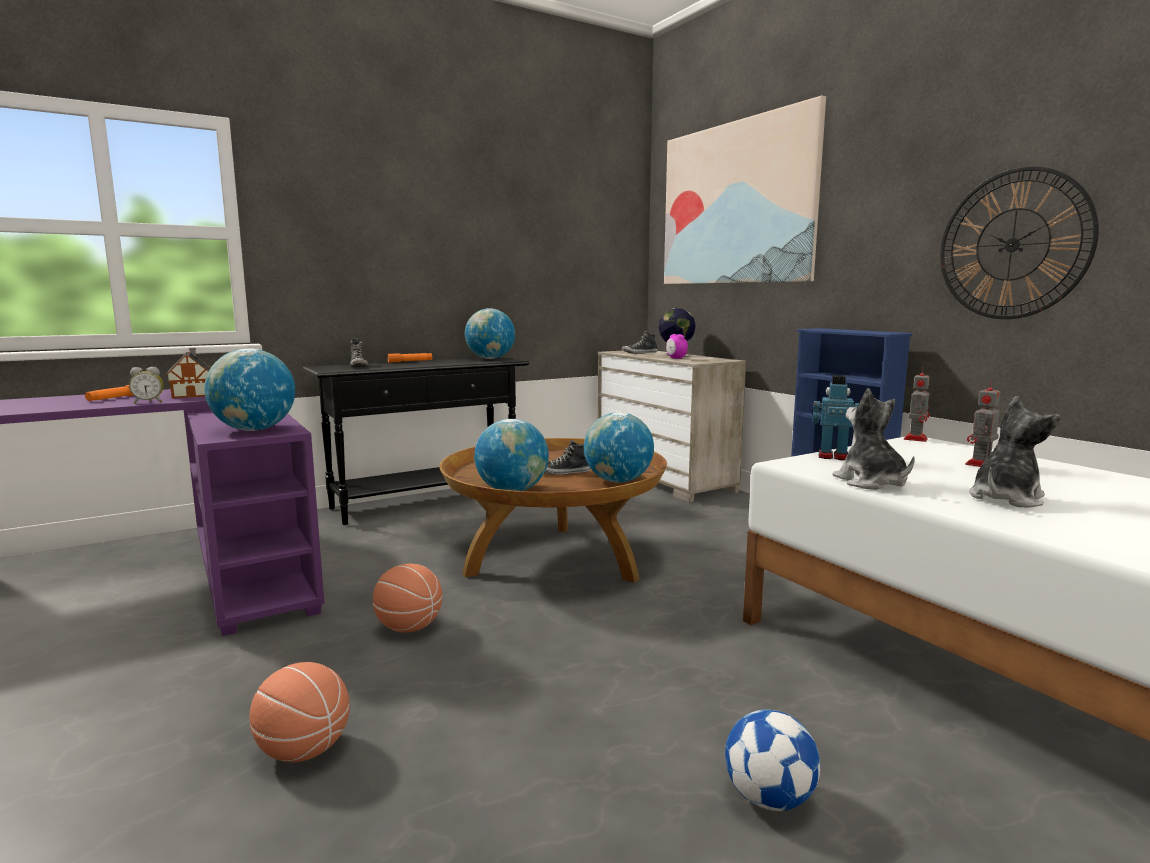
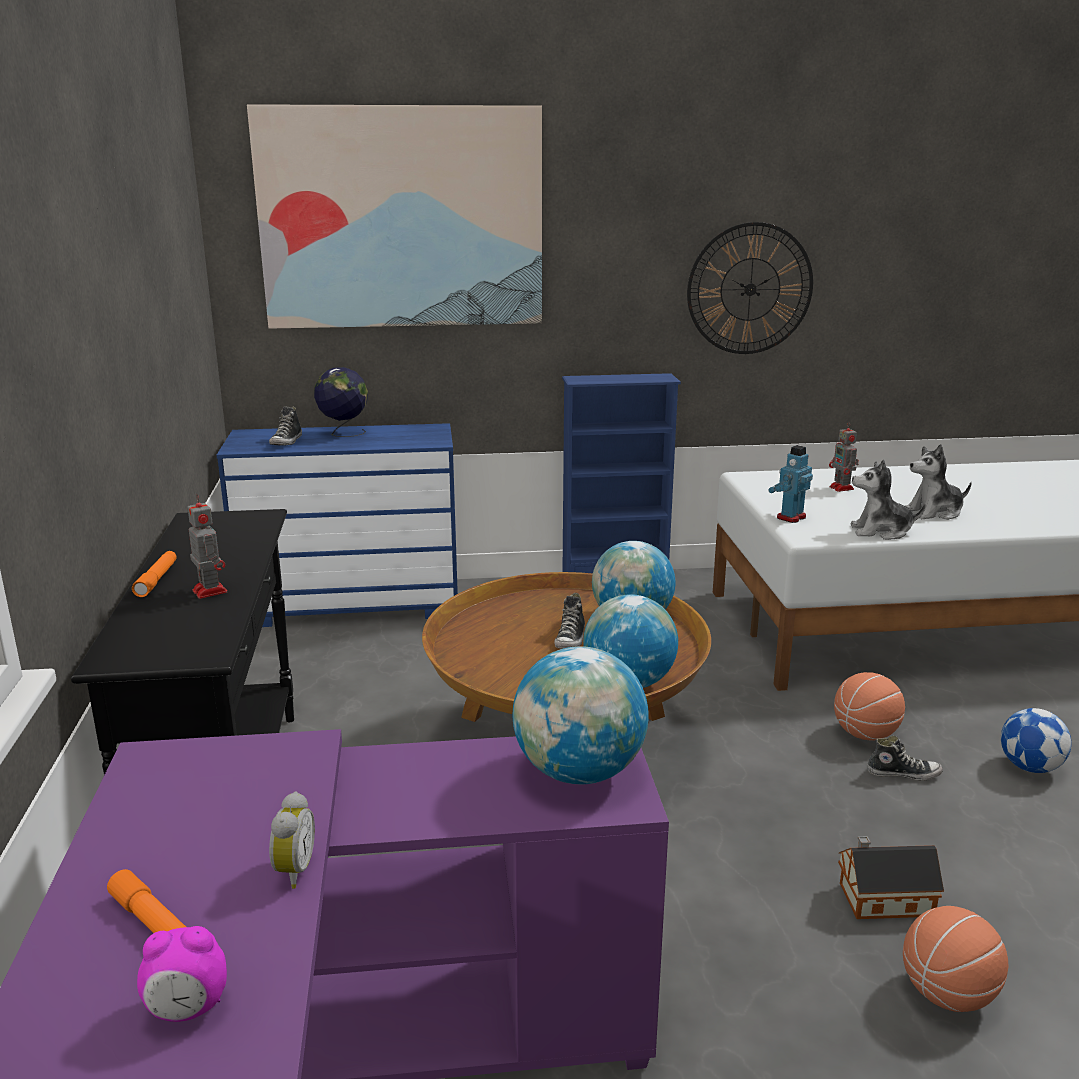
camera: 65 degrees left, 10 degrees up
toy house [166,348,211,398] -> toy house moved to [838,836,944,919]
shoe [350,338,368,367] -> shoe moved to [867,736,943,781]
basketball [373,564,442,633] -> basketball moved to [834,672,905,741]
globe [465,308,515,359] -> none
beige dresser [598,351,746,502] -> blue dresser [216,423,458,627]
alarm clock [666,334,688,359] -> alarm clock moved to [137,926,227,1022]
toy robot [904,368,930,442] -> toy robot moved to [188,494,227,599]
plush toy [969,396,1060,508] -> plush toy turned 90 degrees counterclockwise [905,444,972,520]

